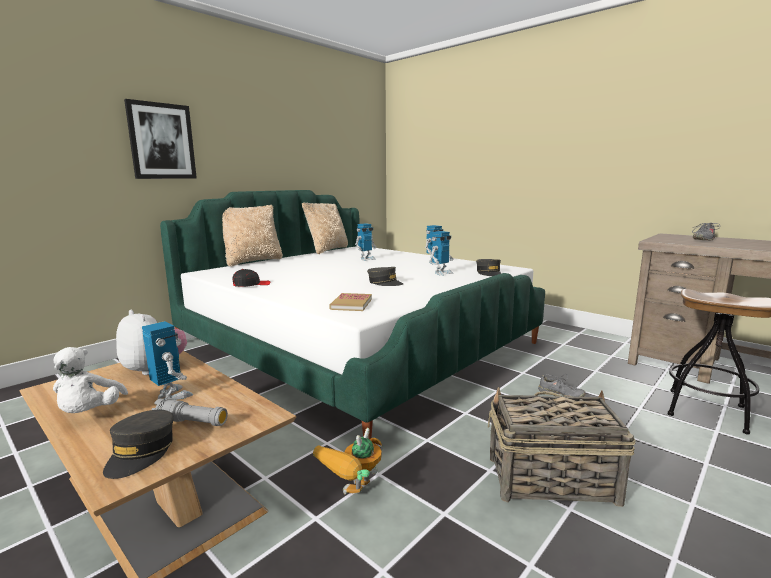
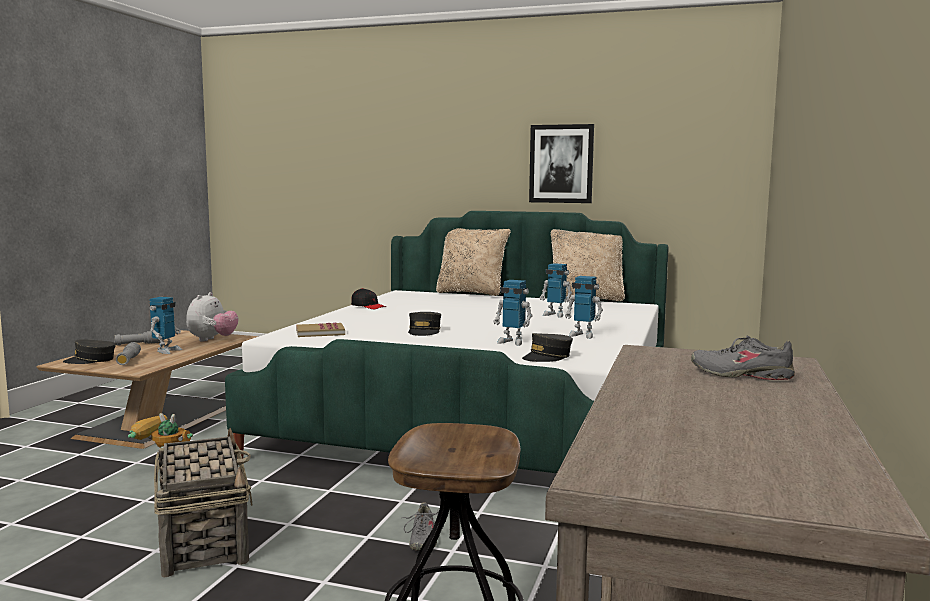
camera: 65 degrees right, 5 degrees down
white plush toy [53,347,128,413] -> grey flashlight [114,331,164,346]
picture [124,99,197,179] -> picture moved to [529,124,594,203]

